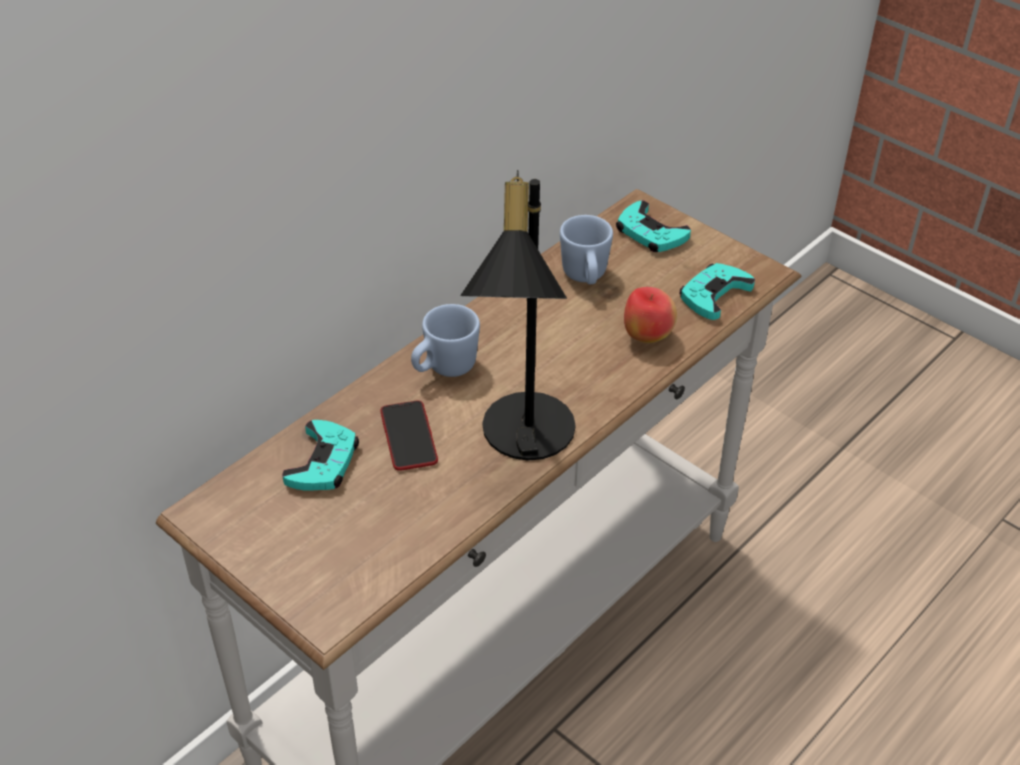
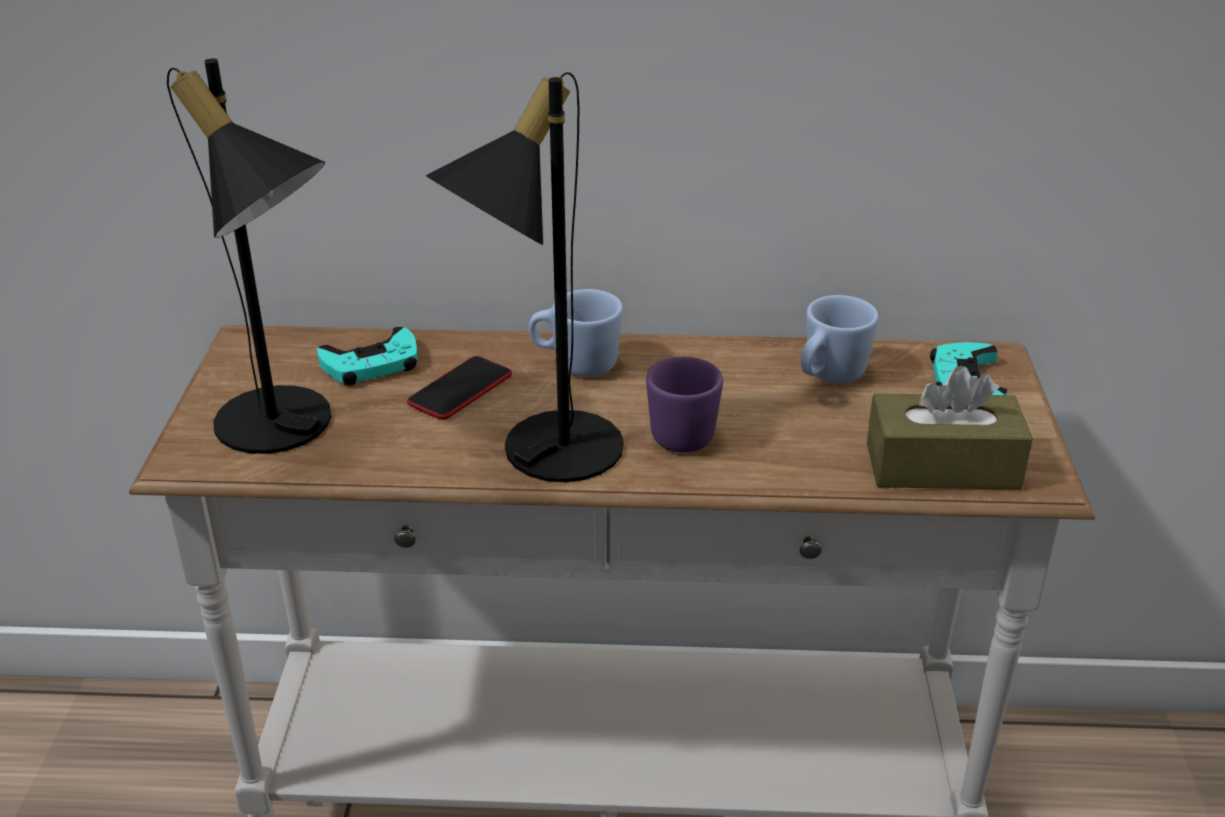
camera: 50 degrees right, 10 degrees down
apple [624,287,677,343] -> none
turquoise game controller [680,263,755,320] -> brown tissue box [867,366,1033,490]
none -> black table lamp [167,58,332,454]
none -> purple mug [646,357,723,452]

